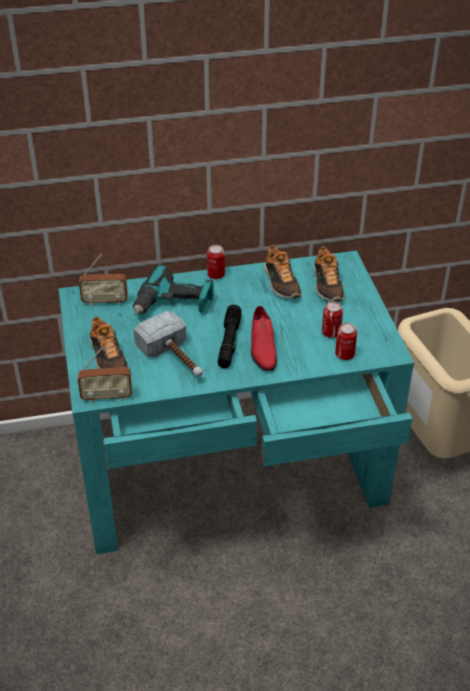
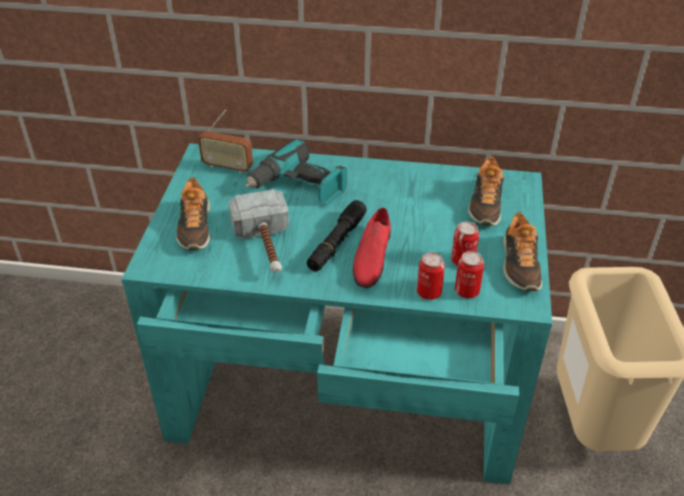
camera: 20 degrees right, 0 degrees up
radio [78,347,132,403] -> none
can [207,245,225,279] -> can moved to [417,252,445,300]
shoe [264,245,302,299] -> shoe moved to [503,212,542,291]

